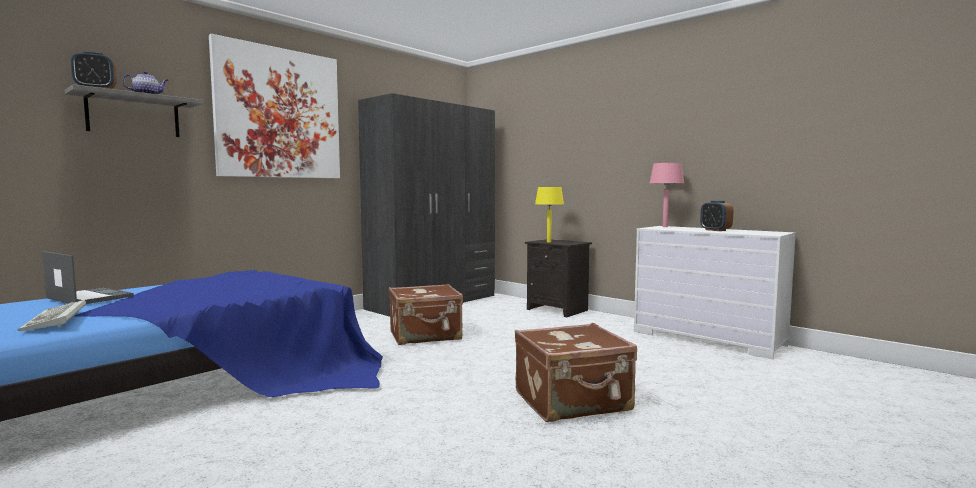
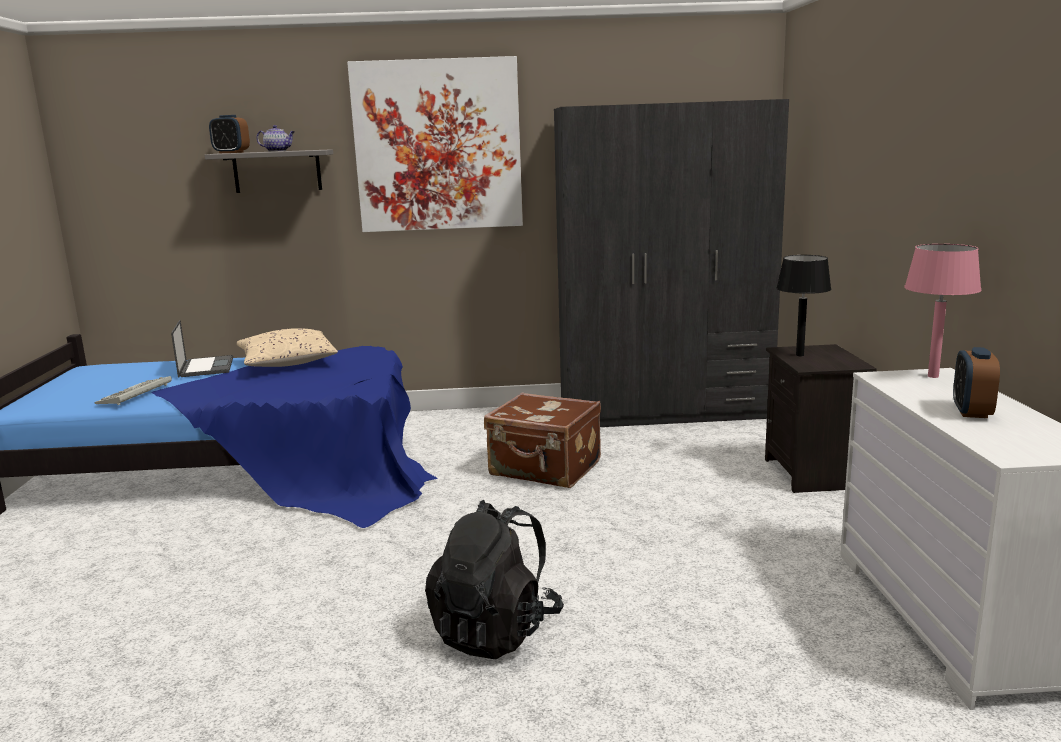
camera: 45 degrees right, 10 degrees up
brown suitcase [515,323,637,422] -> black backpack [425,500,564,659]
yellow table lamp [535,187,564,242] -> black table lamp [776,255,831,356]
none -> beige pillow [237,328,338,367]

